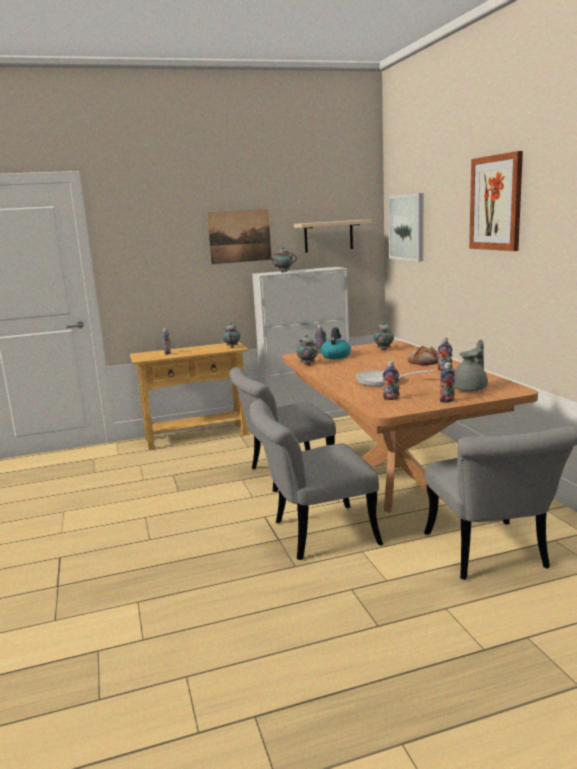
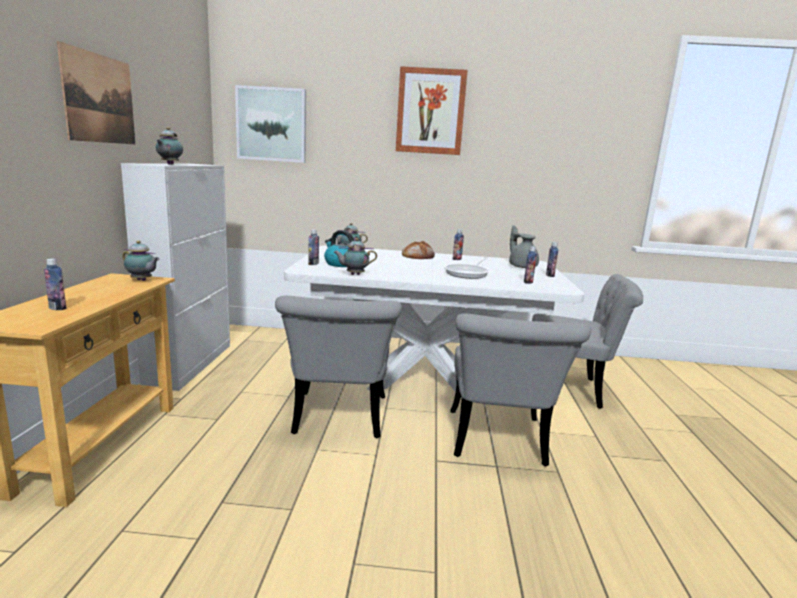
camera: 70 degrees left, 0 degrees up
brown dining table [283,341,538,513] -> white dining table [284,246,584,392]
beige shelf [294,220,371,253] -> none

